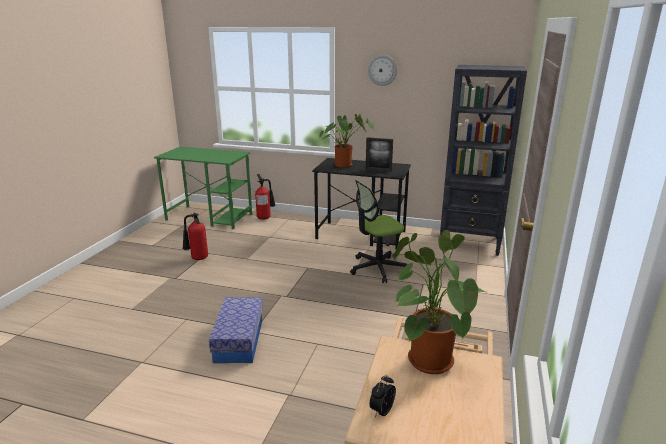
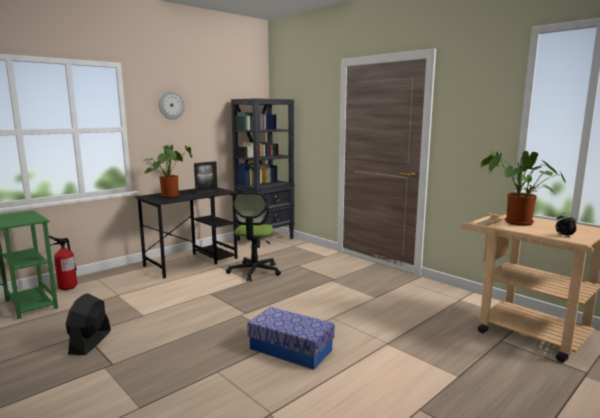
camera: 60 degrees left, 10 degrees down
fire extinguisher [183,213,208,260] -> black fan [66,293,111,355]

